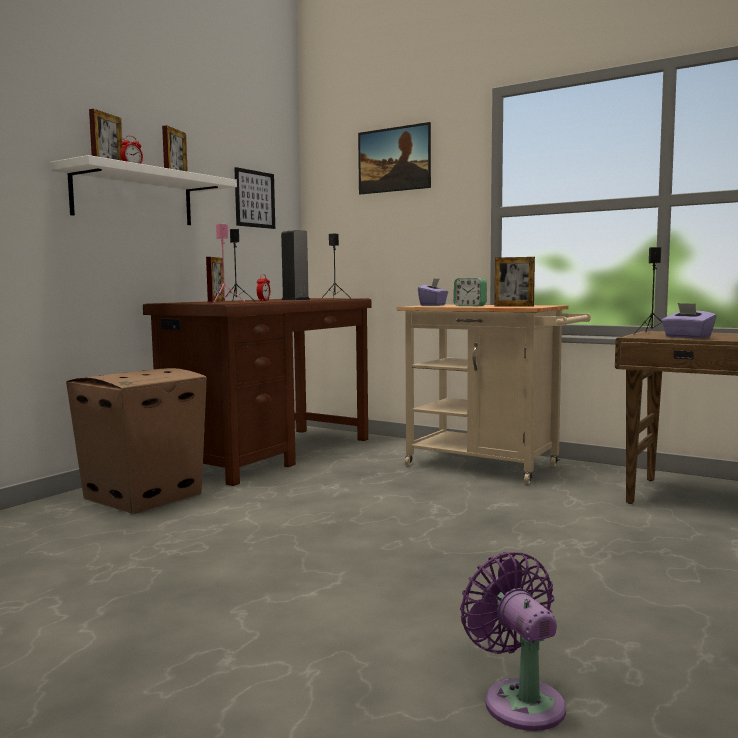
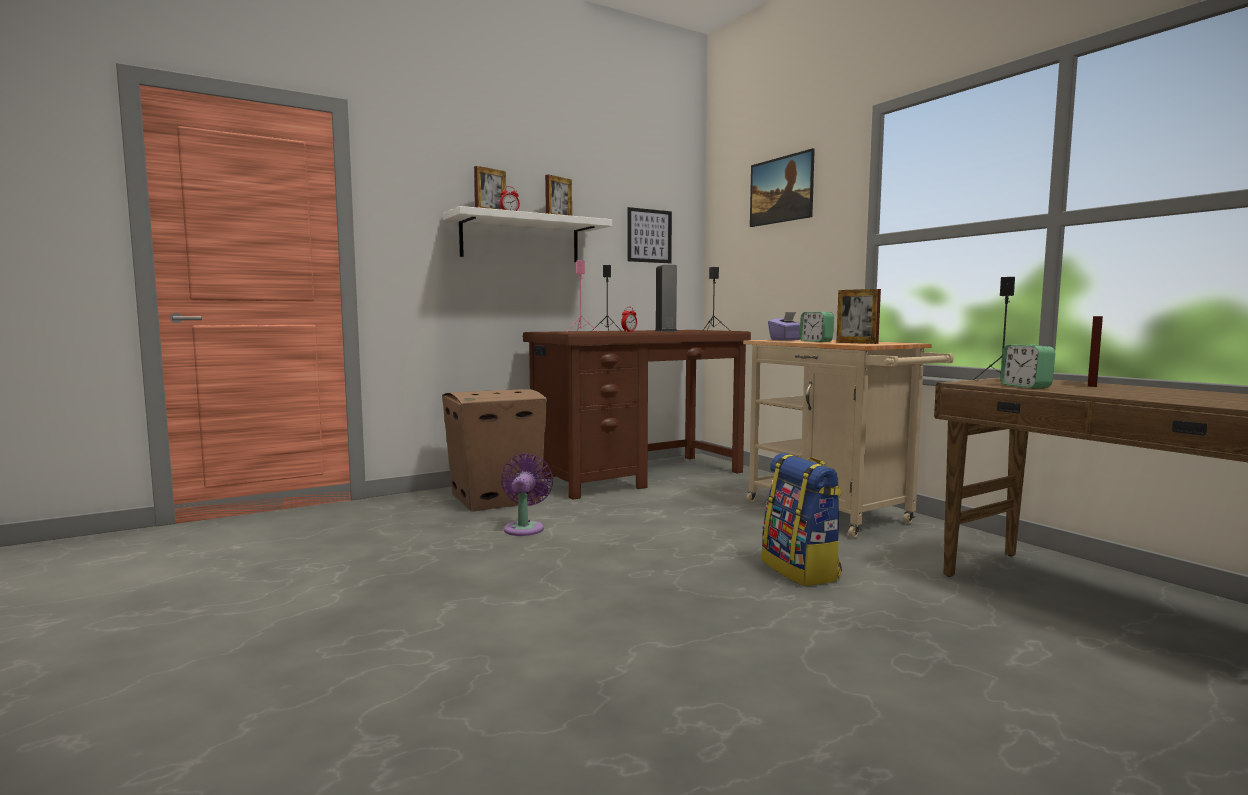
camera: 25 degrees right, 0 degrees up
picture frame [206,257,225,302] -> picture frame moved to [1088,316,1103,387]
purple fan [460,552,566,731] -> purple fan moved to [501,454,553,536]
purple tissue box [662,303,716,339] -> alarm clock [1000,344,1055,388]
none -> backpack [762,453,842,586]

